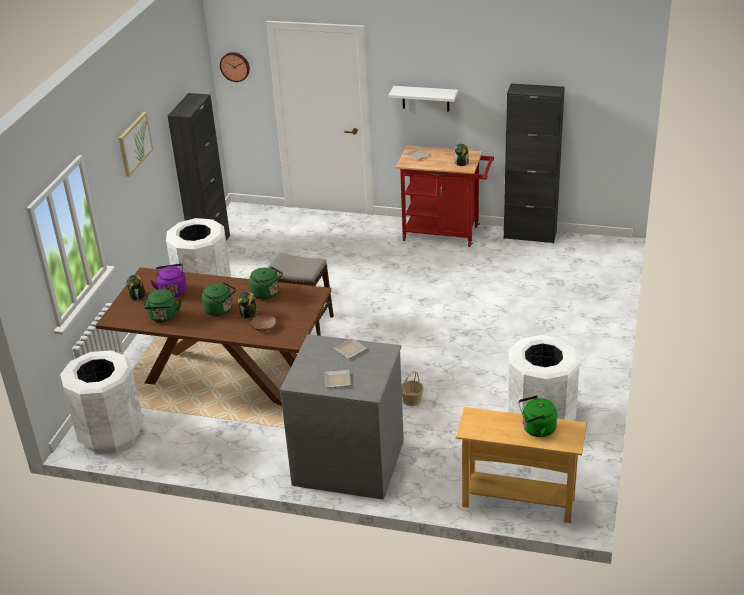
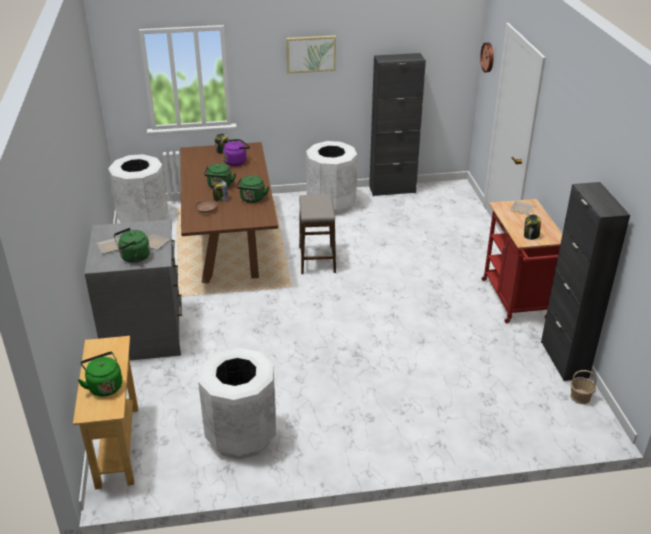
camera: 65 degrees right, 0 degrees up
green kettle [143,289,182,322] -> green kettle moved to [114,228,150,263]
white shelf [388,86,458,112] -> none
basket [401,371,424,406] -> basket moved to [570,370,596,404]

